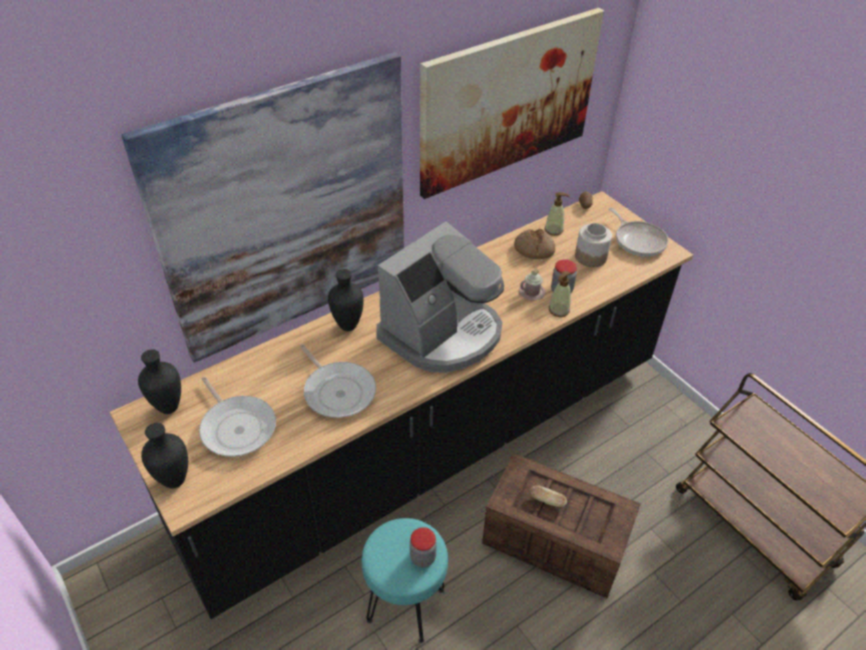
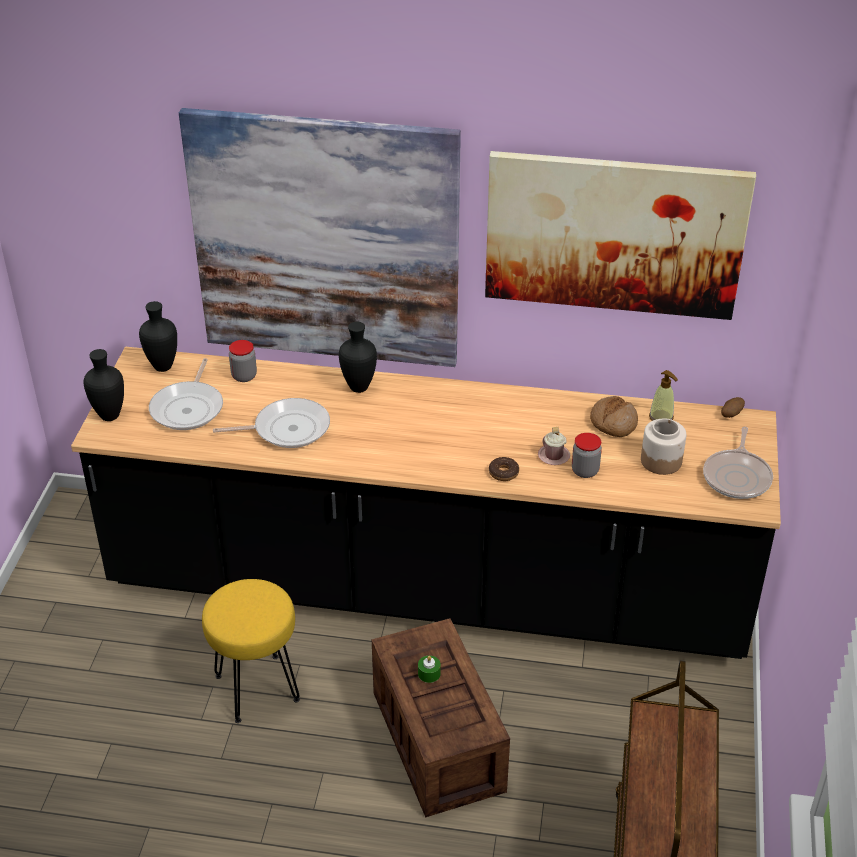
camera: 45 degrees right, 5 degrees down
frying pan [300,344,376,418] -> frying pan turned 105 degrees counterclockwise [213,398,330,448]
turquoise stool [362,518,448,644] -> yellow stool [202,579,300,723]
coffee machine [376,221,504,373] -> none
jar [410,527,437,567] -> jar moved to [229,340,257,382]
bread [530,485,567,507] -> green candle [418,656,441,683]
soap dispenser [549,271,571,317] -> none
none -> donut [489,457,519,481]

